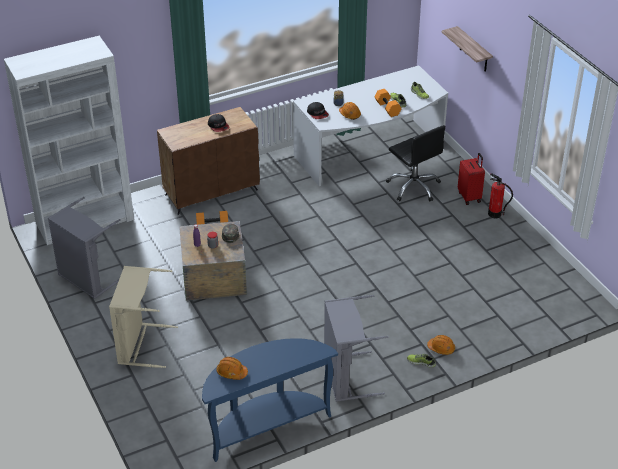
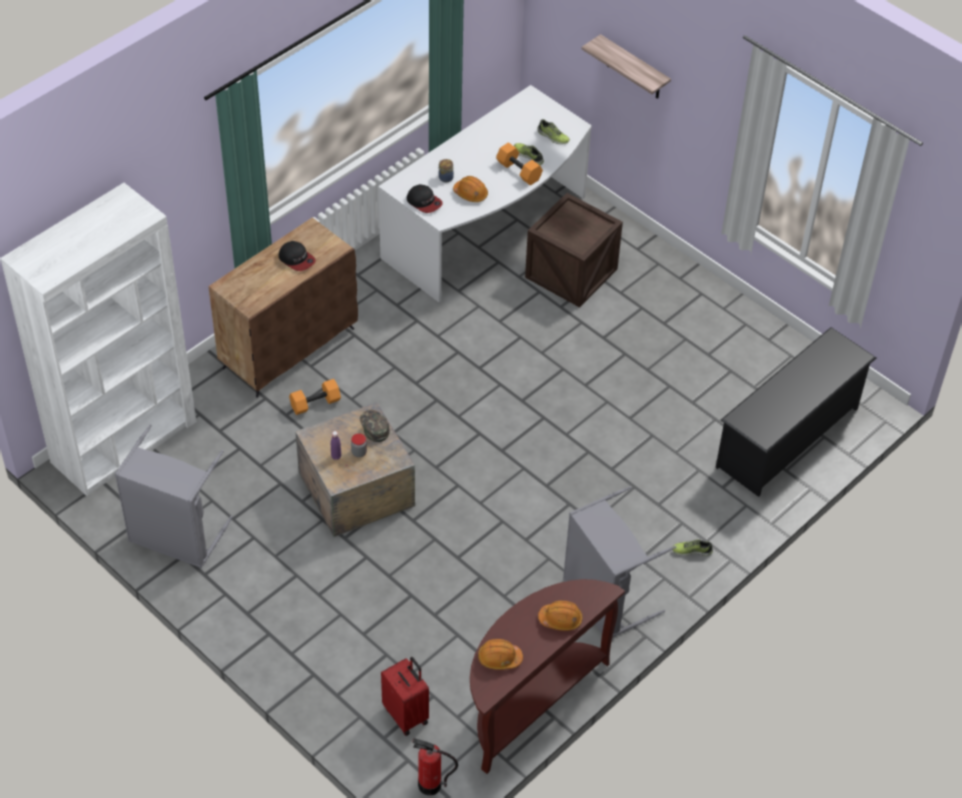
camera: 20 degrees left, 10 degrees up
beige laundry basket [109,266,178,368] -> none
blue console table [202,338,338,462] -> brown console table [470,579,625,774]
black office chair [386,125,446,202] -> crate [525,193,623,308]
orange hard hat [427,335,455,355] -> orange hard hat moved to [538,601,582,631]
red suitcase [458,153,485,205] -> red suitcase moved to [381,657,429,736]
fire extinguisher [488,173,513,218] -> fire extinguisher moved to [412,738,458,796]
none -> black shoe rack [716,327,876,497]

